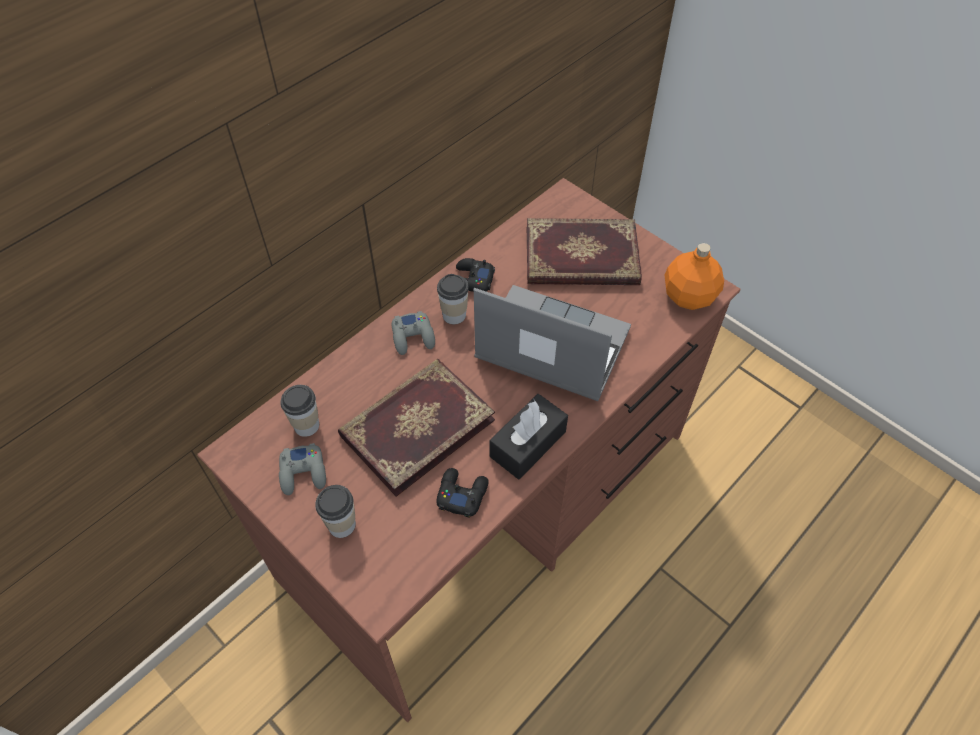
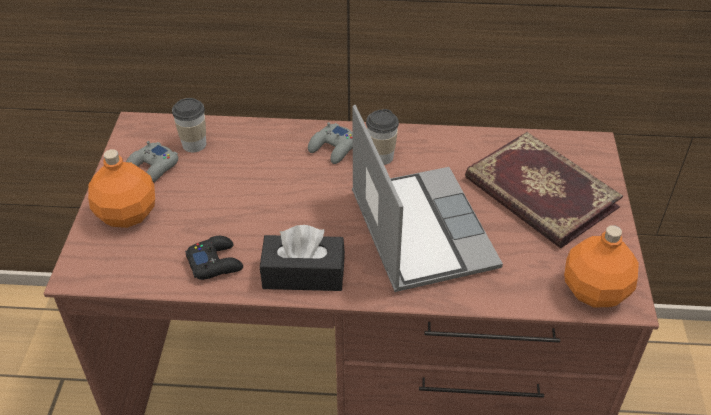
camera: 50 degrees right, 10 degrees down
cup [315,485,356,538] -> orange bottle [88,149,155,228]
book [338,359,495,497] -> none
black game controller [456,258,495,292] -> none

